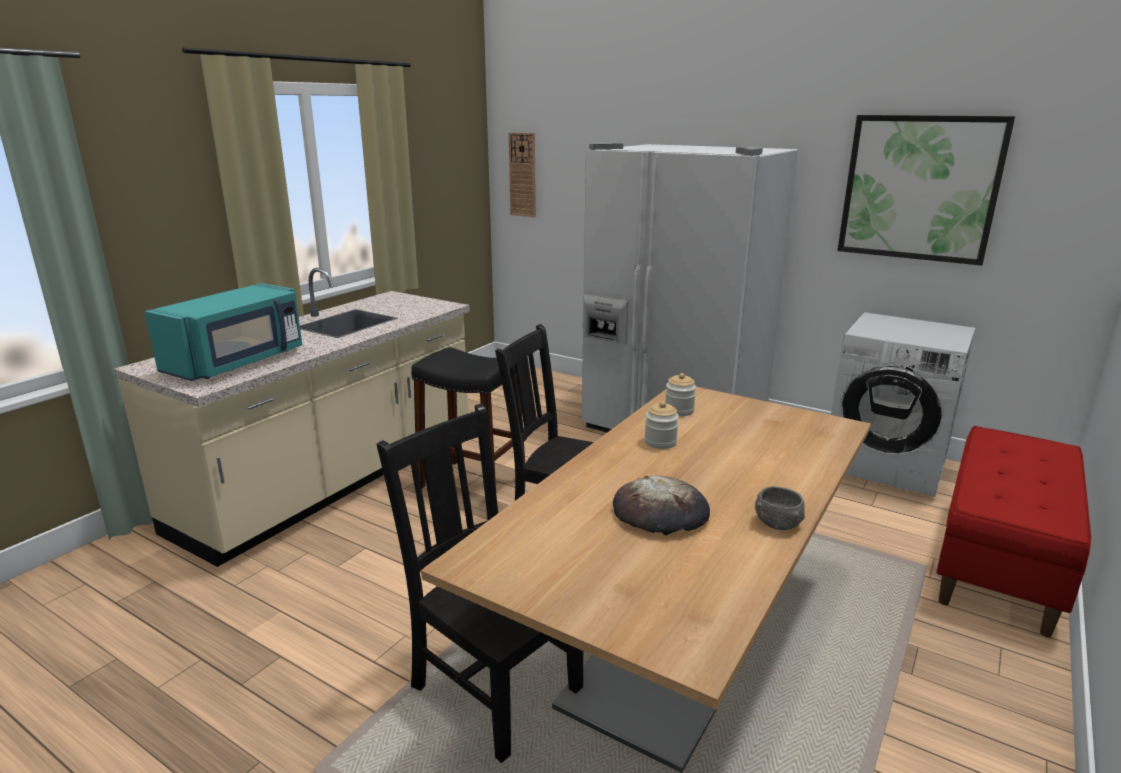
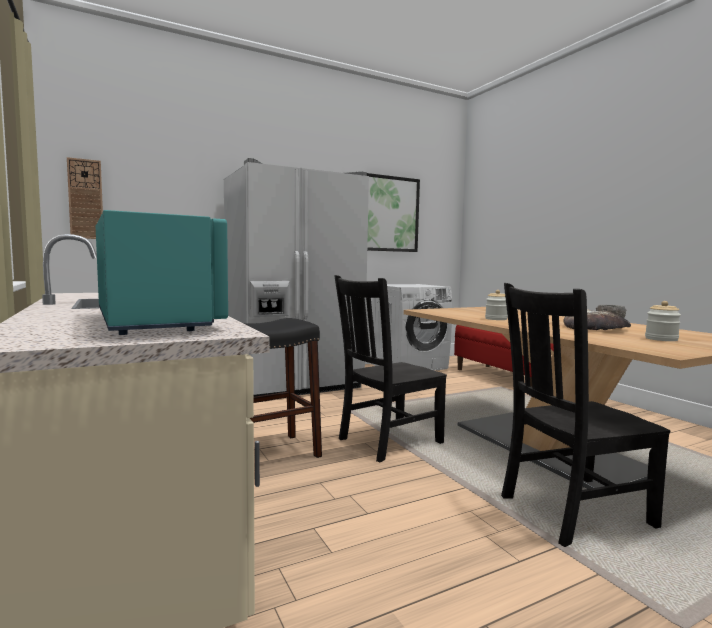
camera: 60 degrees left, 15 degrees down
jar [665,373,696,416] -> jar moved to [645,301,681,341]

